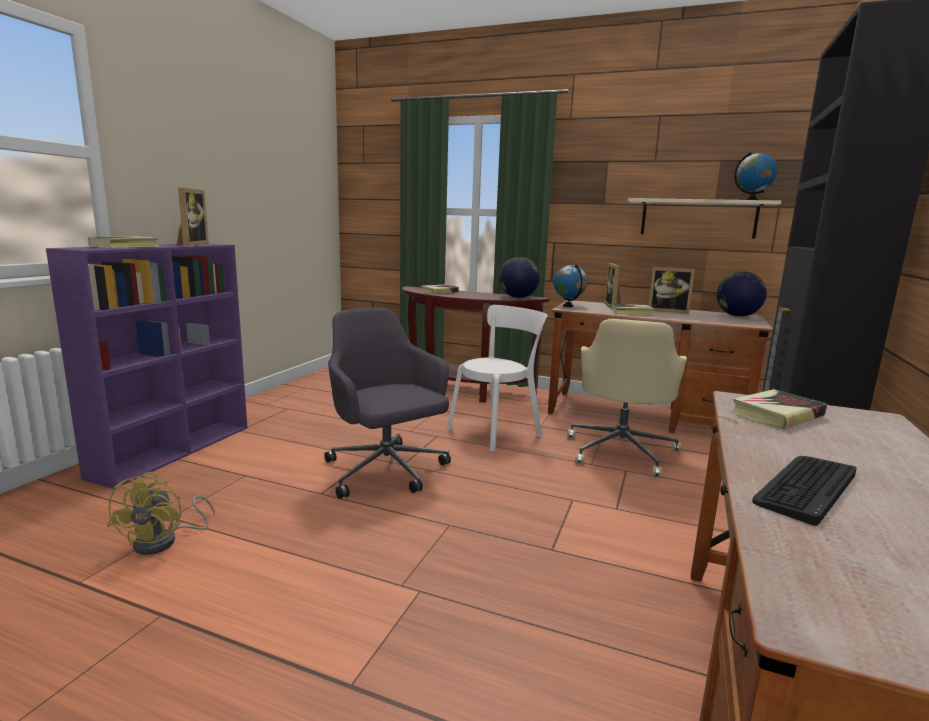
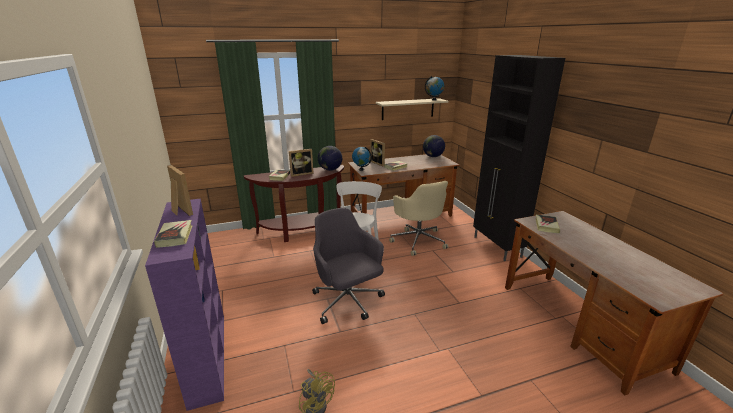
camera: 40 degrees left, 10 degrees up
grey office chair [324,308,451,499] -> grey office chair turned 45 degrees clockwise [312,208,385,324]
picture frame [648,267,695,313] -> picture frame moved to [289,149,314,177]
keyboard [752,456,857,526] -> none

